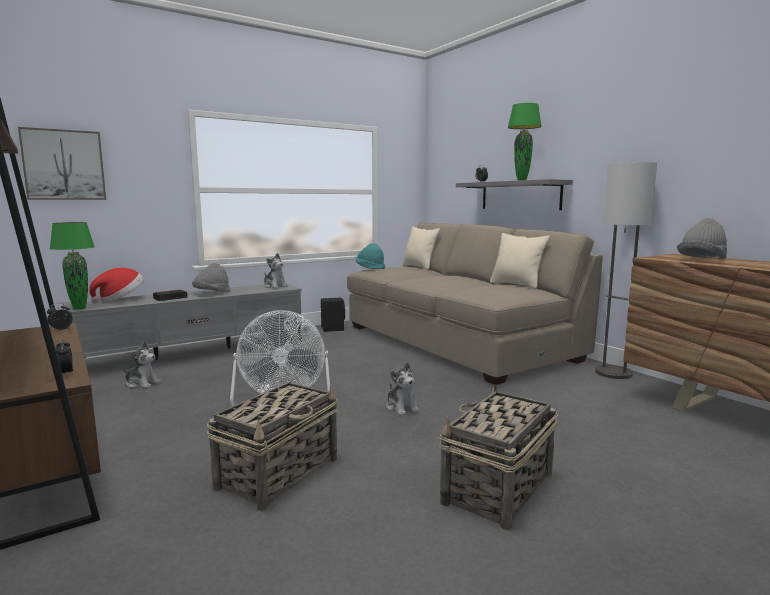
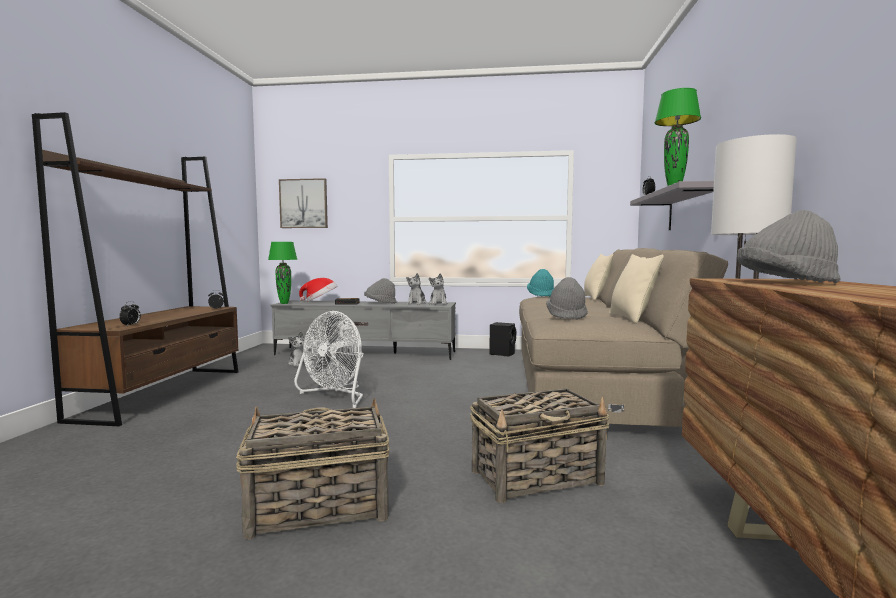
camera: 40 degrees right, 5 degrees down
basket [207,382,338,511] -> basket moved to [470,388,610,503]
plush toy [386,362,420,416] -> plush toy moved to [406,273,426,304]
none -> grey hat [546,277,588,320]

